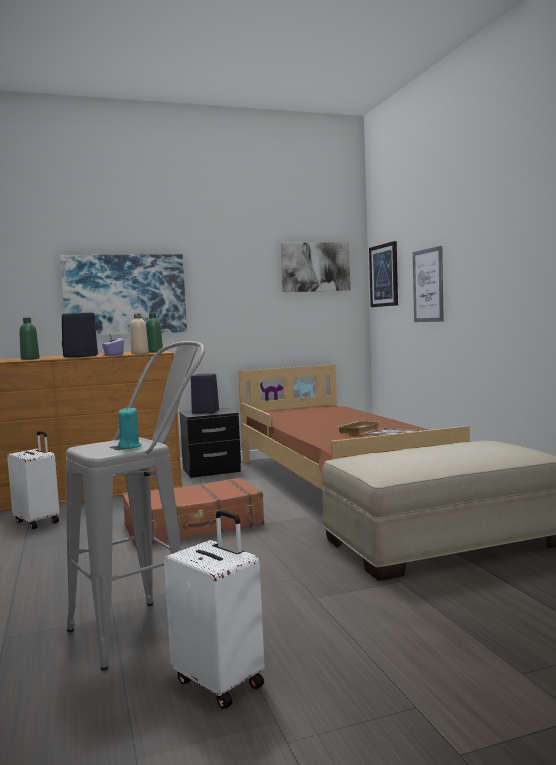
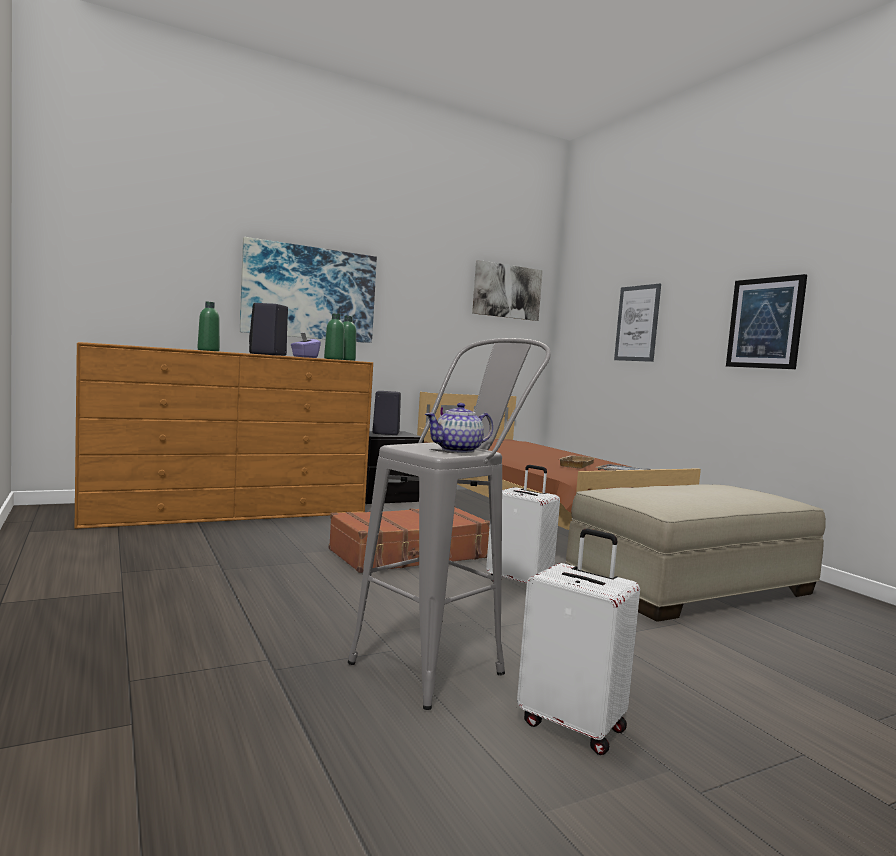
camera: 10 degrees left, 0 degrees up
white suitcase [7,431,59,529] -> white suitcase moved to [486,465,560,584]
turquoise candle [117,406,142,449] -> teapot [425,403,493,453]
beige bottle [130,313,149,354] -> green bottle [324,313,344,360]
picture [369,241,398,307] -> picture moved to [726,274,807,369]

